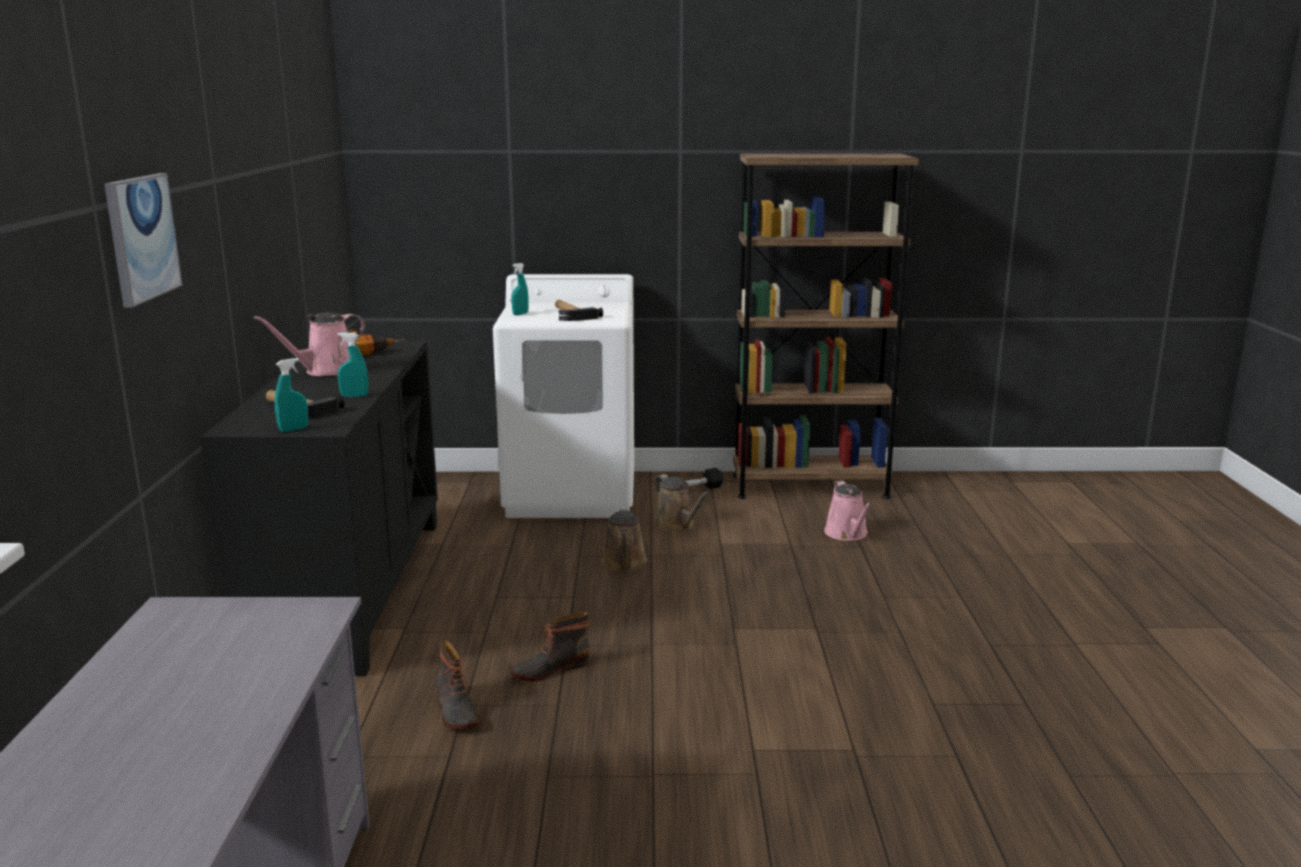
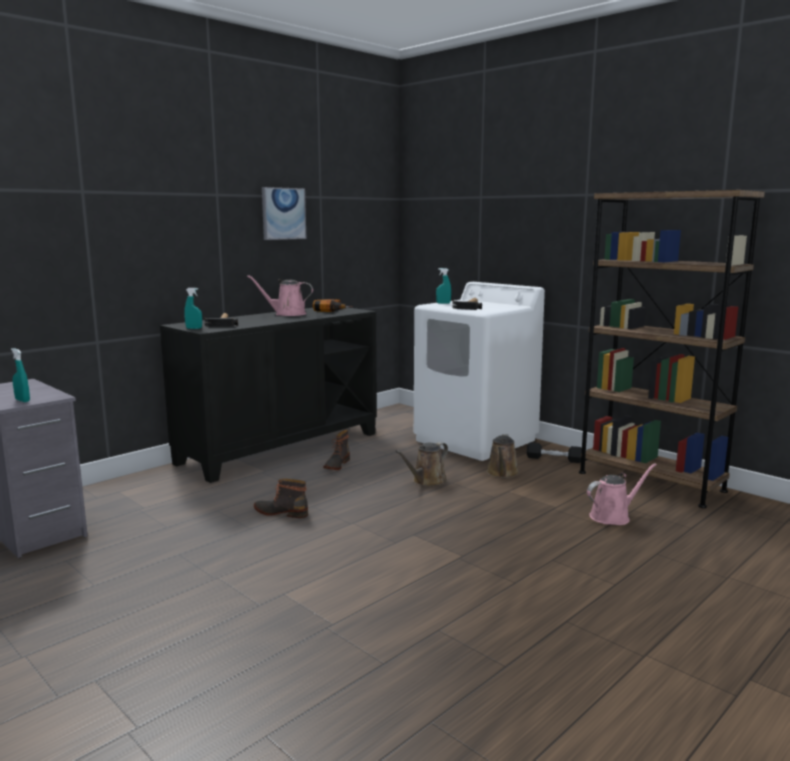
camera: 45 degrees right, 5 degrees down
picture [104,173,182,308] -> picture moved to [262,187,306,240]
turquoise spray bottle [338,332,368,397] -> turquoise spray bottle moved to [11,348,30,402]
boot [436,640,481,729] -> boot moved to [323,430,350,470]
pink watering can [824,481,872,541] -> pink watering can turned 150 degrees counterclockwise [587,463,657,525]

